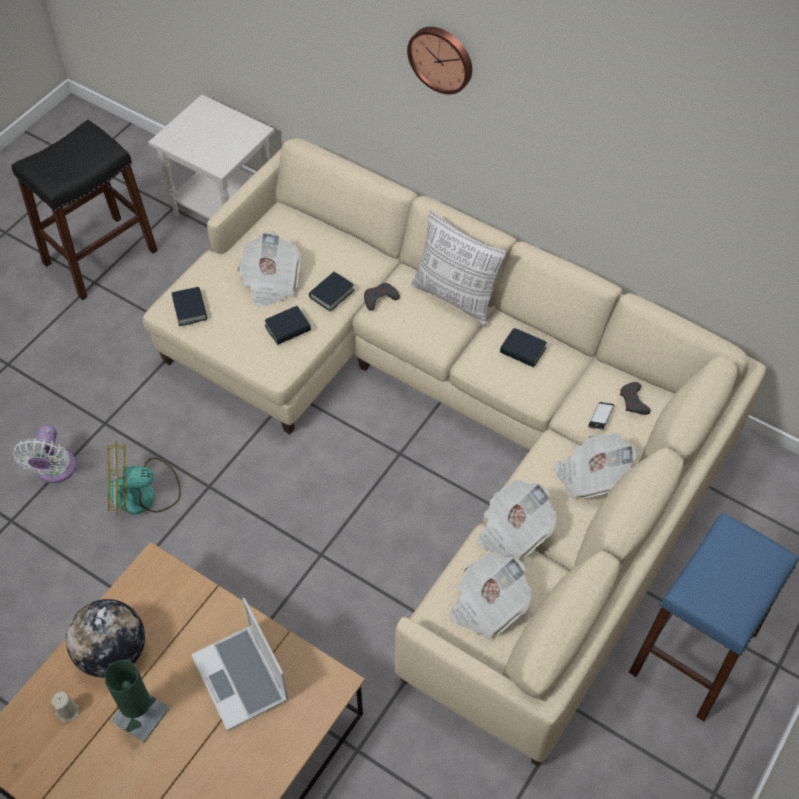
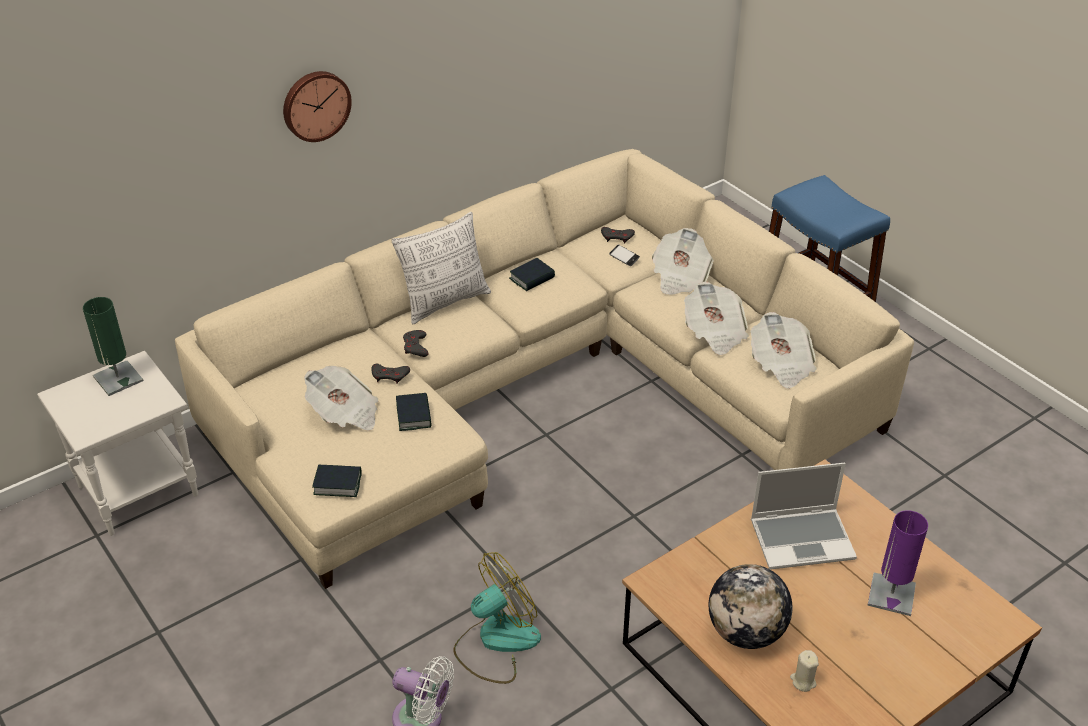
camera: 70 degrees left, 15 degrees down
black stool [12,120,158,300] -> none
green table lamp [104,660,170,742] -> green table lamp moved to [83,297,144,396]
fan [107,440,181,515] -> fan turned 135 degrees counterclockwise [453,552,541,684]
book [309,272,355,311] -> grey game controller [371,364,410,384]
none -> purple table lamp [868,510,928,616]

